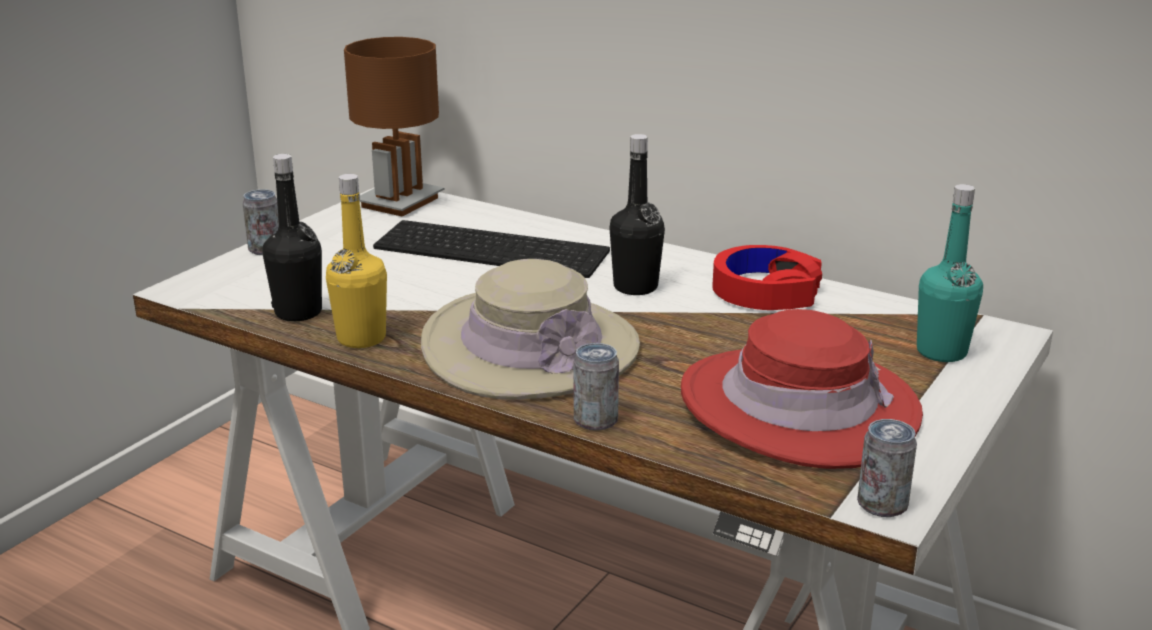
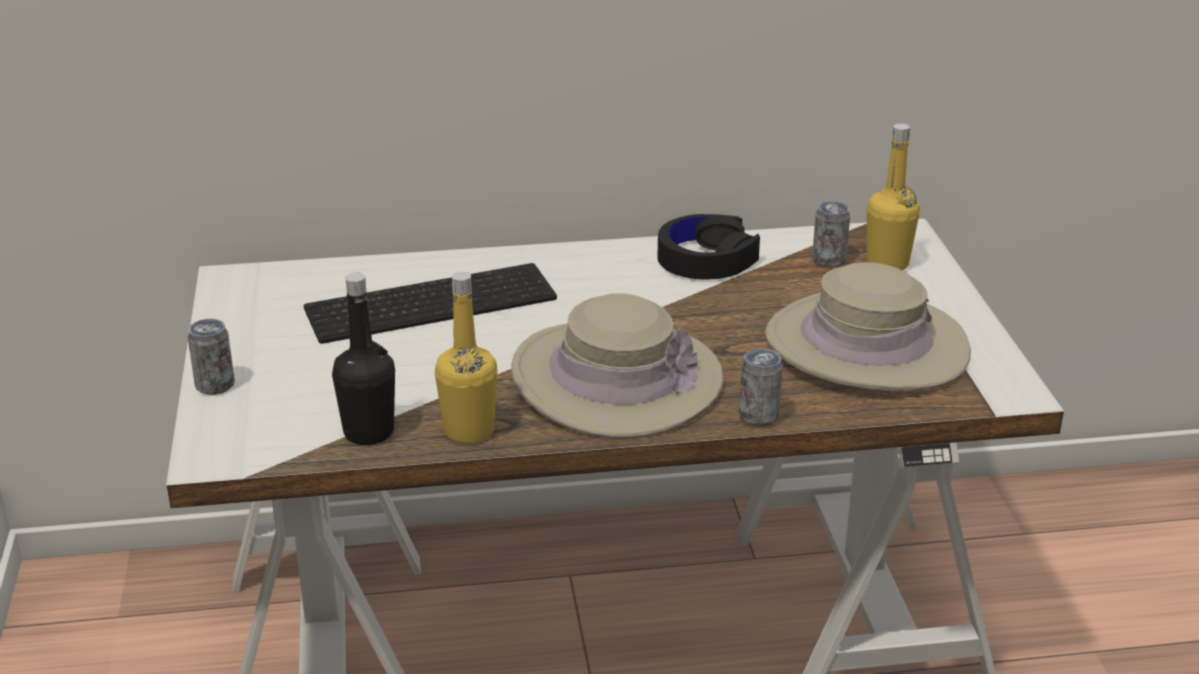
camera: 40 degrees left, 5 degrees up
brown table lamp [344,37,445,217] -> none
black bottle [609,134,665,295] -> none
red hat [681,309,923,469] -> beige hat [765,262,971,391]
red headphones [712,245,822,310] -> black headphones [657,214,760,280]
can [857,419,917,517] -> can moved to [812,201,850,268]
turquoise bottle [917,184,983,362] -> yellow bottle [867,123,920,271]

